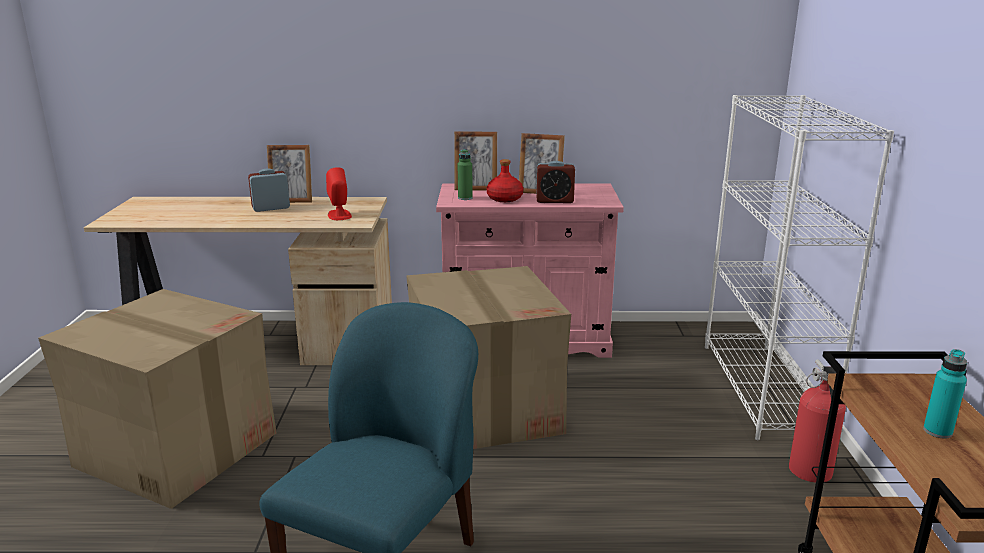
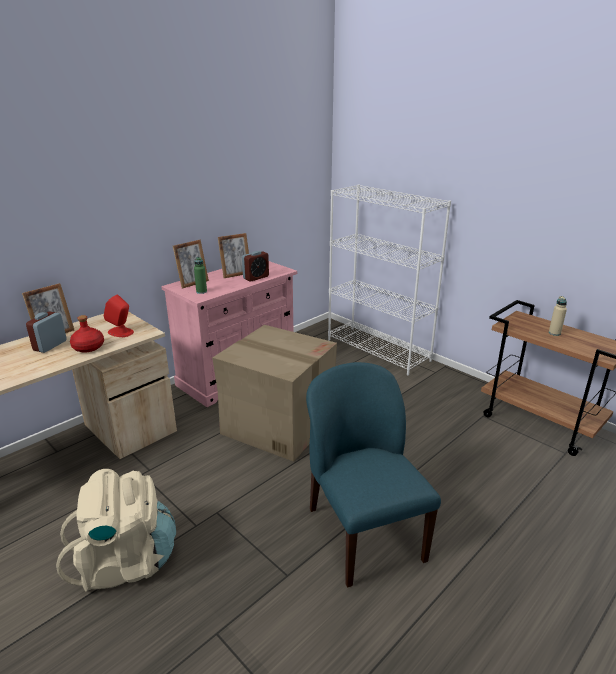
camera: 45 degrees left, 5 degrees up
cardboard box [38,289,277,509] -> beige backpack [56,469,176,592]
red bottle [487,159,523,202] -> red bottle moved to [70,315,104,353]
fire extinguisher [789,359,846,482] -> none
turquoise bottle [923,349,967,438] -> beige bottle [549,296,567,336]

